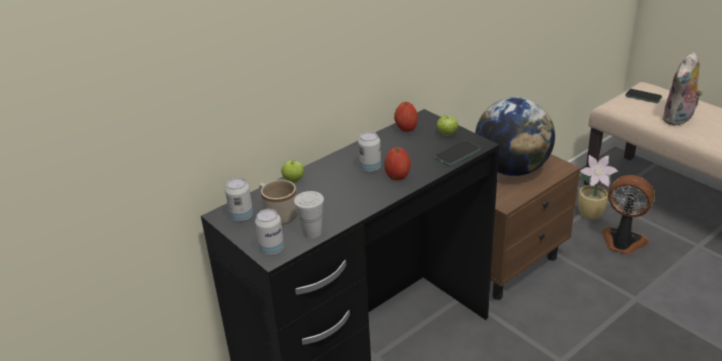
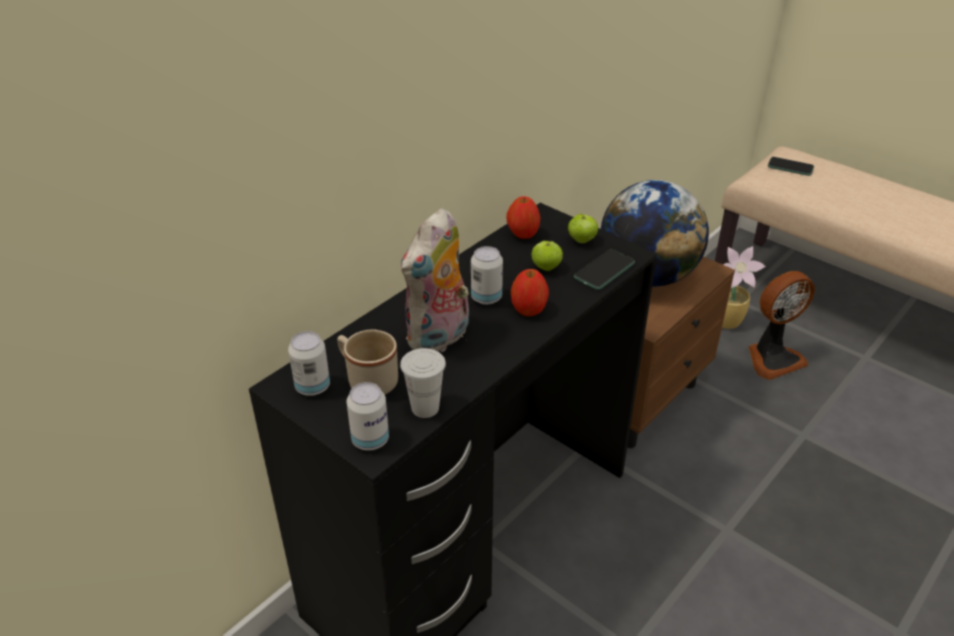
camera: 10 degrees left, 5 degrees up
apple [281,160,304,183] -> apple moved to [532,241,563,271]
fan [602,175,655,255] -> fan turned 135 degrees clockwise [749,271,815,380]
plush toy [662,52,702,125] -> plush toy moved to [401,208,469,352]

